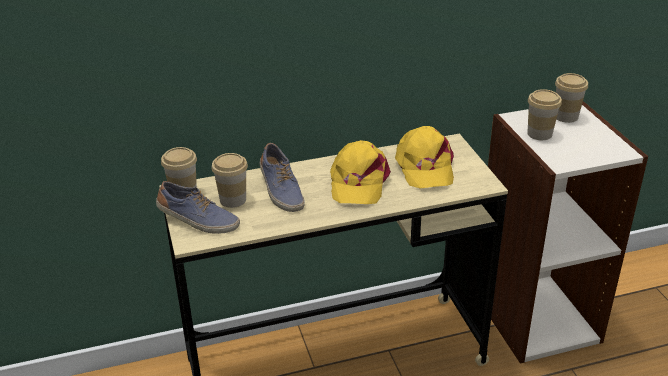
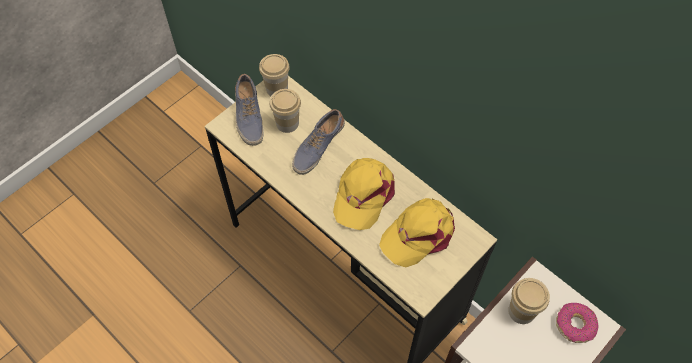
camera: 60 degrees right, 25 degrees up
yellow cap [330,140,391,204] -> yellow cap turned 45 degrees counterclockwise [333,158,395,230]
cup [555,73,588,123] -> donut [556,303,598,343]

